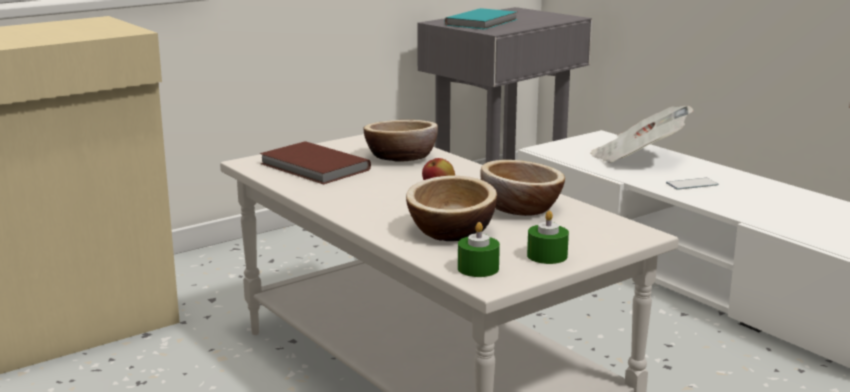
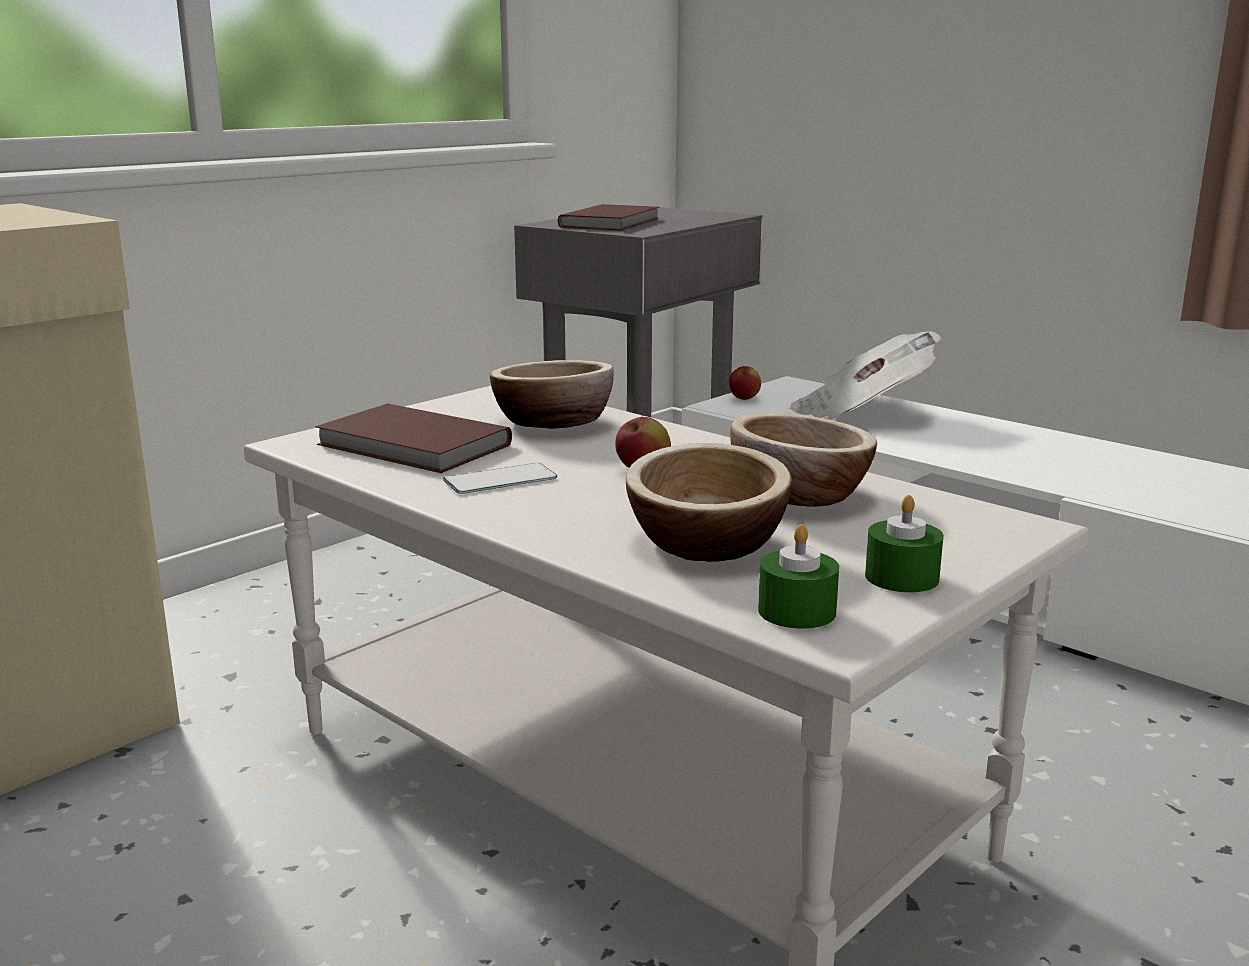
camera: 10 degrees left, 0 degrees up
turquoise book [445,8,517,30] -> brown book [558,204,659,231]
phone [666,178,718,190] -> phone moved to [443,463,557,494]
none -> apple [729,366,761,400]

